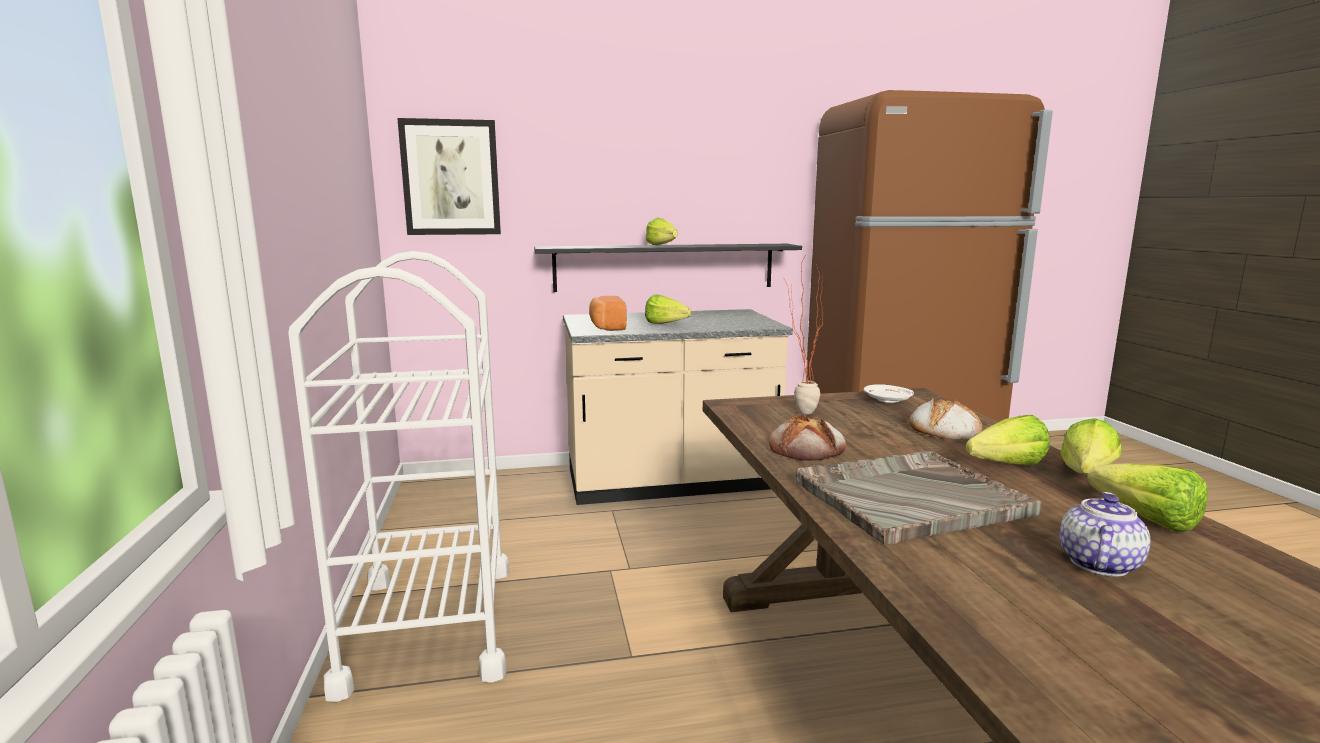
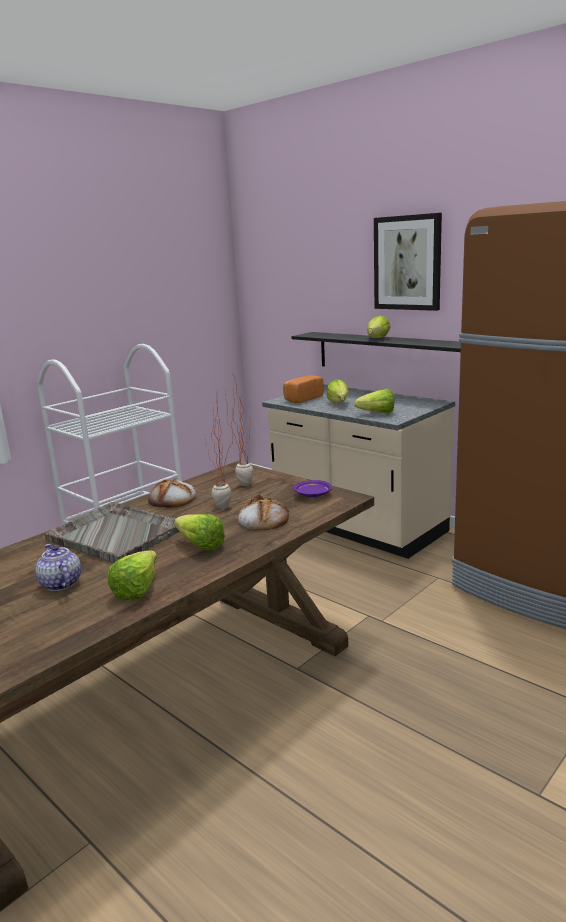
camera: 55 degrees right, 5 degrees up
picture [397,118,501,235] -> picture moved to [374,213,442,311]
white plate [864,384,914,403] -> purple plate [294,480,332,498]
lettuce [1060,418,1122,475] -> lettuce moved to [354,389,394,413]
teapot [1060,492,1151,577] -> teapot turned 120 degrees counterclockwise [35,544,81,591]
none -> potted plant [204,391,233,509]

